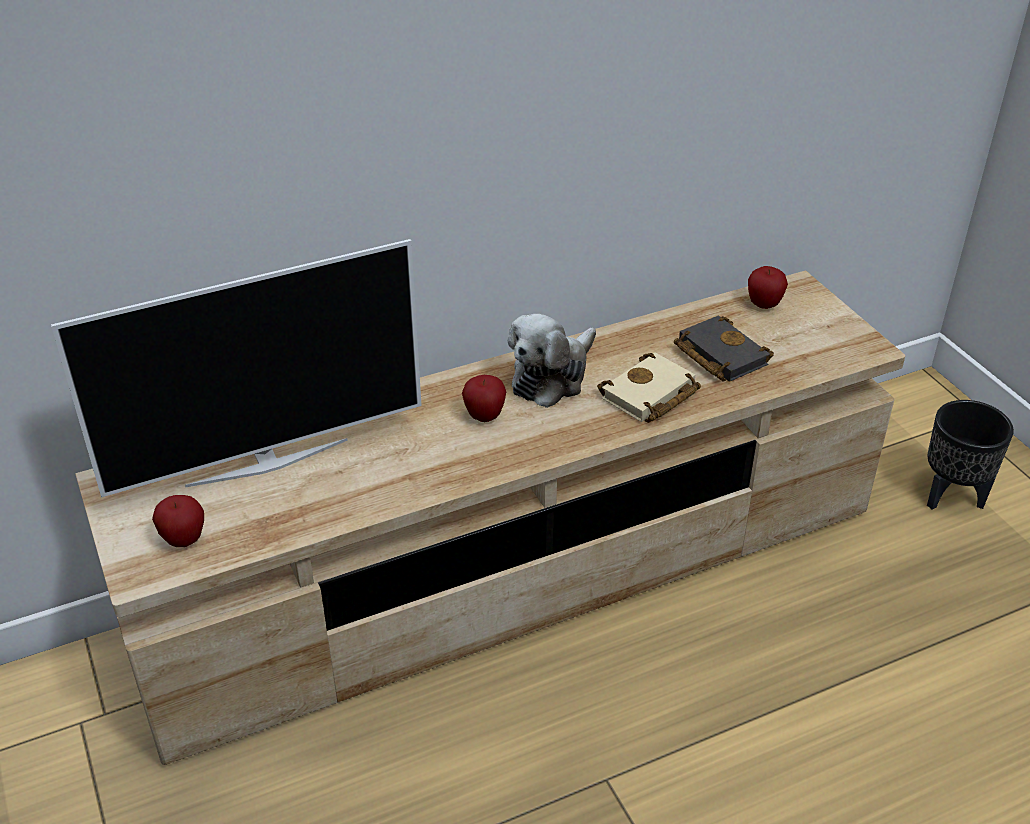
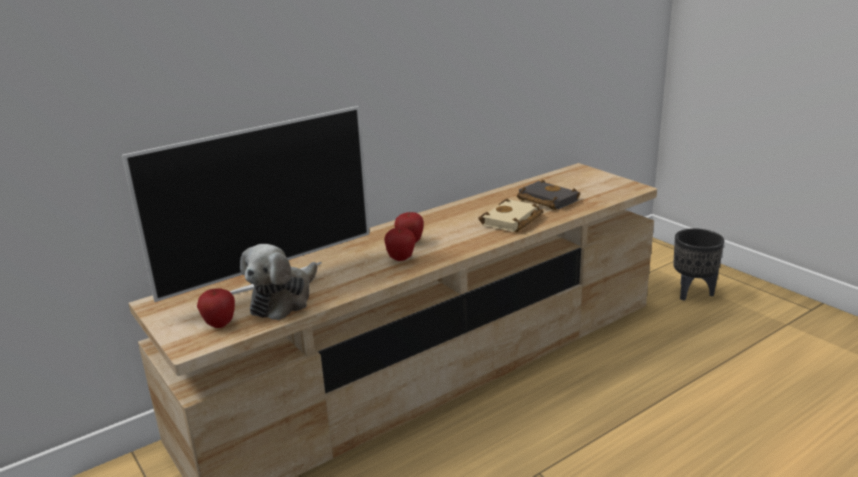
camera: 10 degrees left, 15 degrees down
plush toy [508,314,596,408] -> plush toy moved to [240,244,317,320]
apple [748,266,788,309] -> apple moved to [384,227,415,261]

